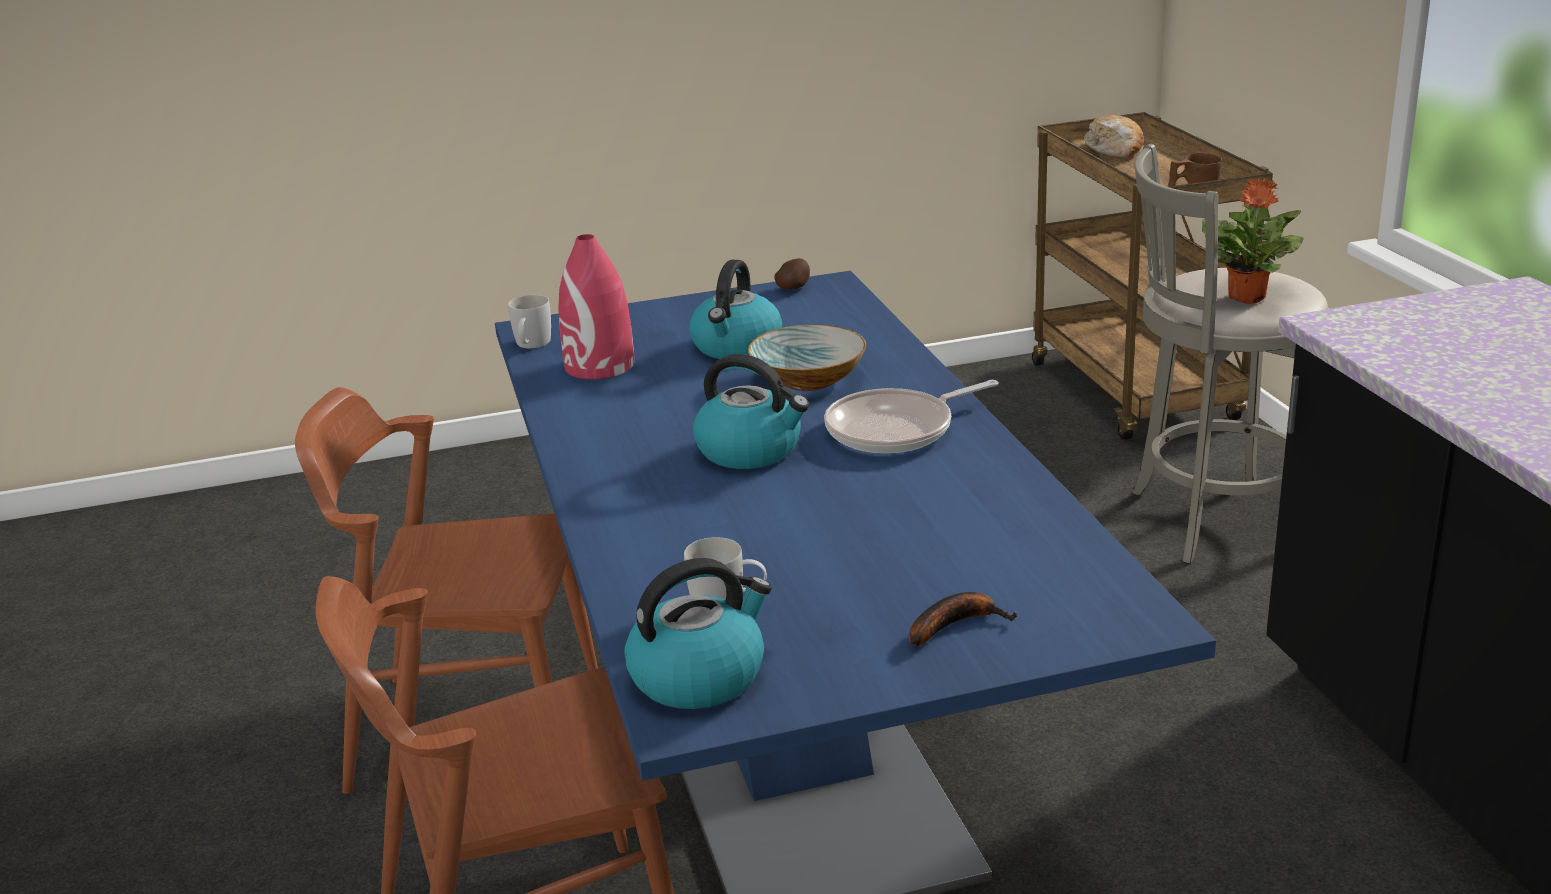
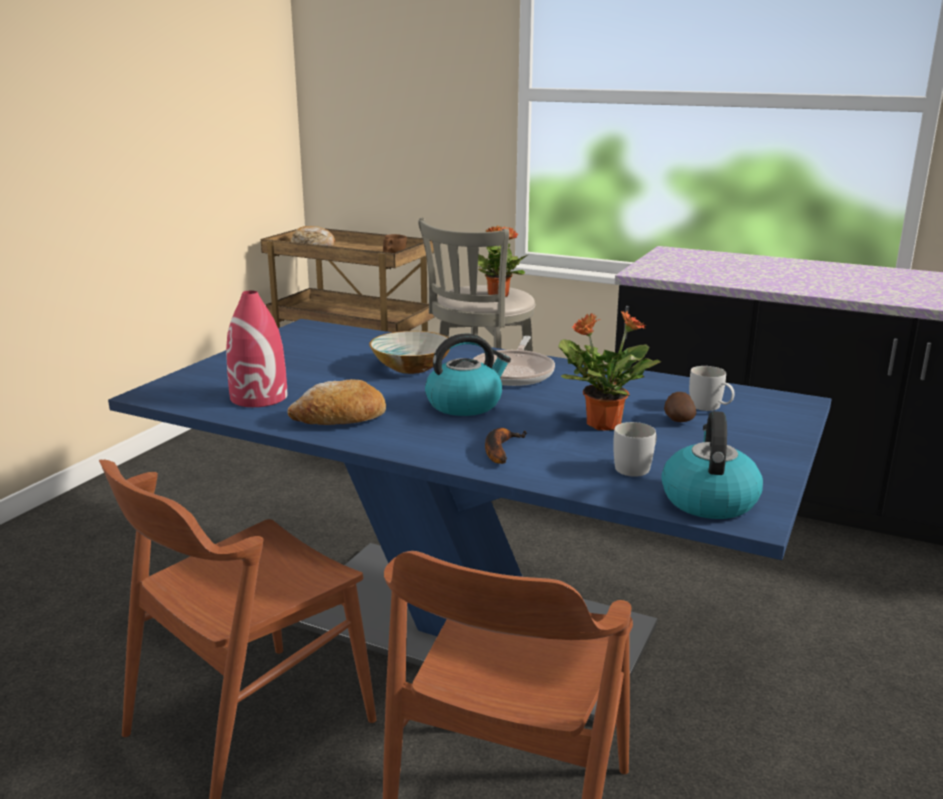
camera: 50 degrees left, 5 degrees down
white mug [508,295,551,348] -> white mug moved to [689,366,735,411]
kettle [689,260,782,359] -> none
potato [774,258,810,290] -> potato moved to [664,392,696,422]
banana [909,592,1017,646] -> banana moved to [485,428,527,464]
none -> bread [287,379,386,425]
none -> potted plant [558,310,662,431]

